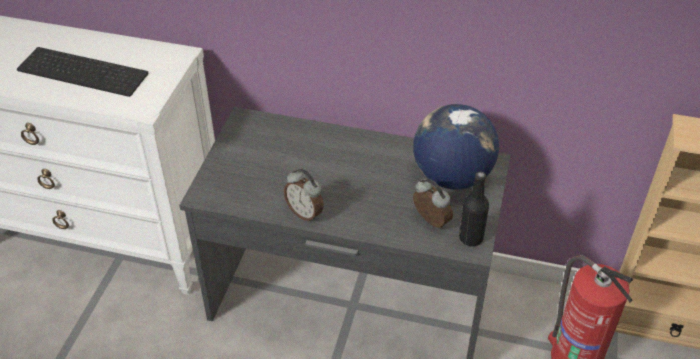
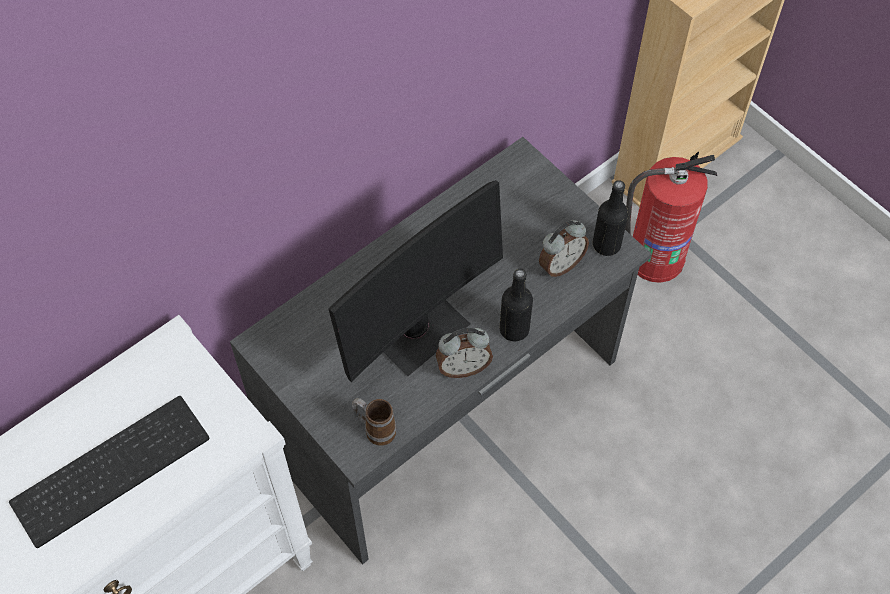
camera: 55 degrees left, 15 degrees up
globe [413,104,499,190] -> none
alarm clock [413,179,453,228] -> alarm clock turned 150 degrees clockwise [539,220,589,277]
none -> monitor [328,180,503,382]
none -> mug [352,398,396,446]
none -> black bottle [500,269,533,341]

